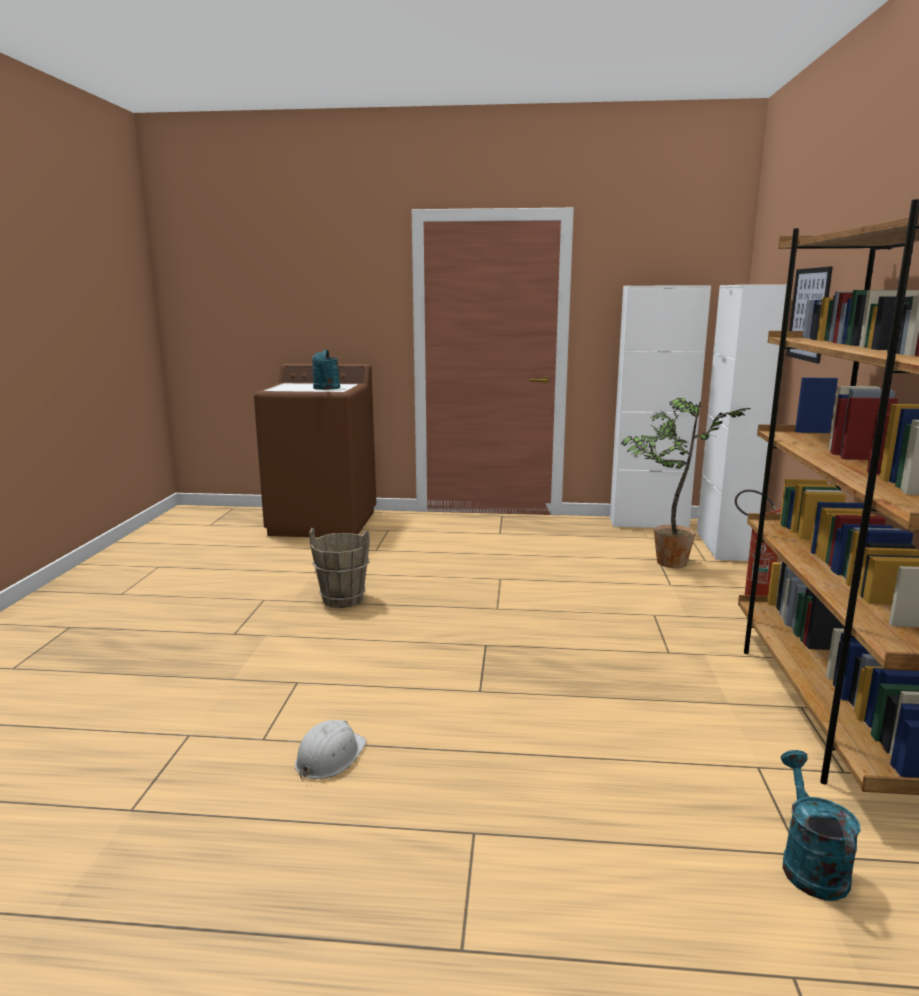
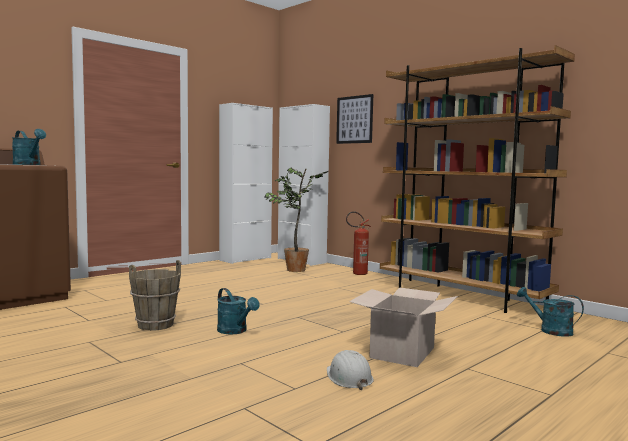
camera: 50 degrees left, 10 degrees down
none -> turquoise watering can [217,288,260,335]
none -> cardboard box [349,288,458,367]

